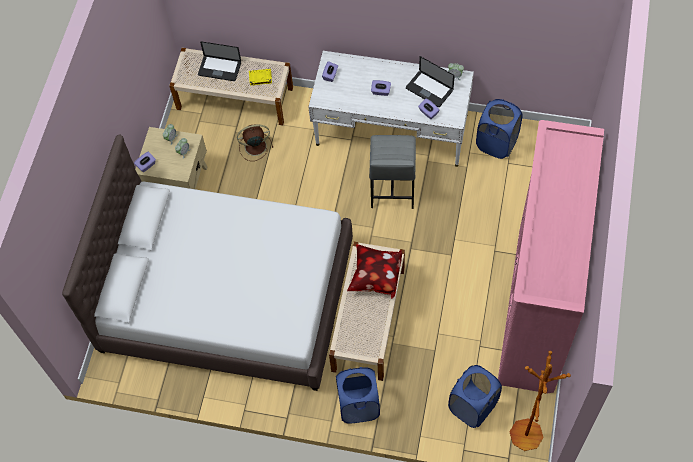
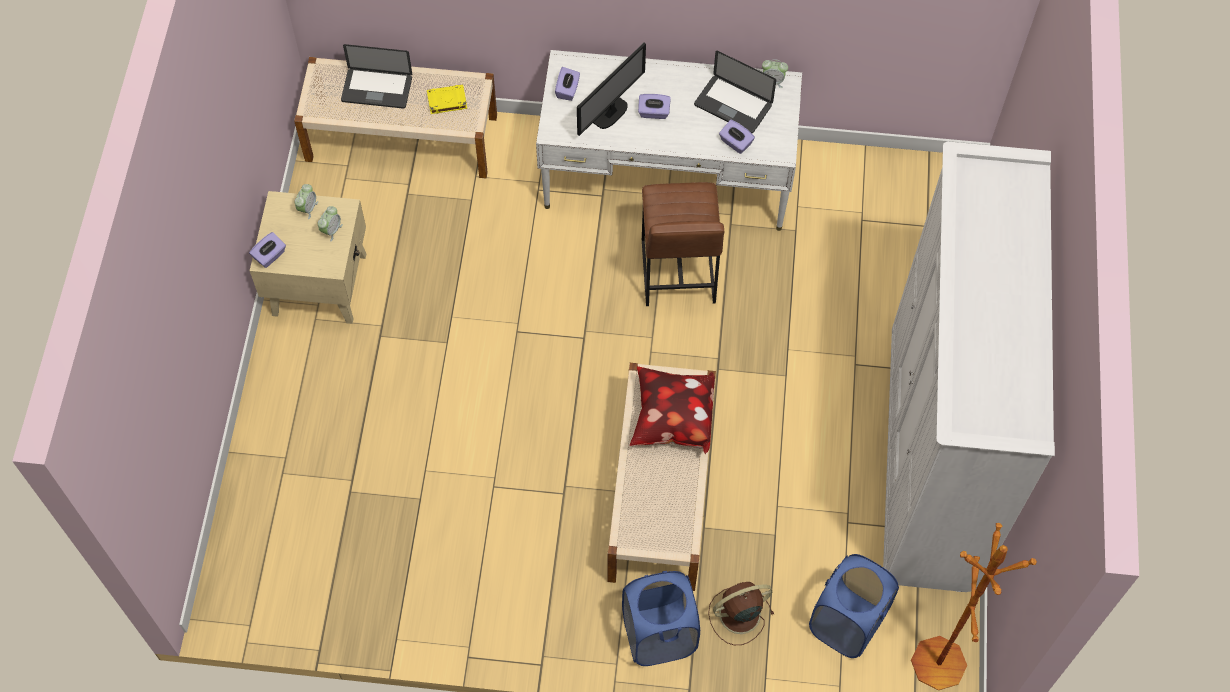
camera: 10 degrees left, 0 degrees up
white bed [62,134,353,391] -> none
brown fan [237,125,274,161] -> brown fan moved to [708,582,774,645]
grey chair [369,135,416,209] -> brown chair [642,182,724,306]
blue laundry basket [476,99,523,159] -> none
pink wardrobe [498,120,604,393] -> white wardrobe [883,142,1055,592]
none -> monitor [577,43,646,136]

